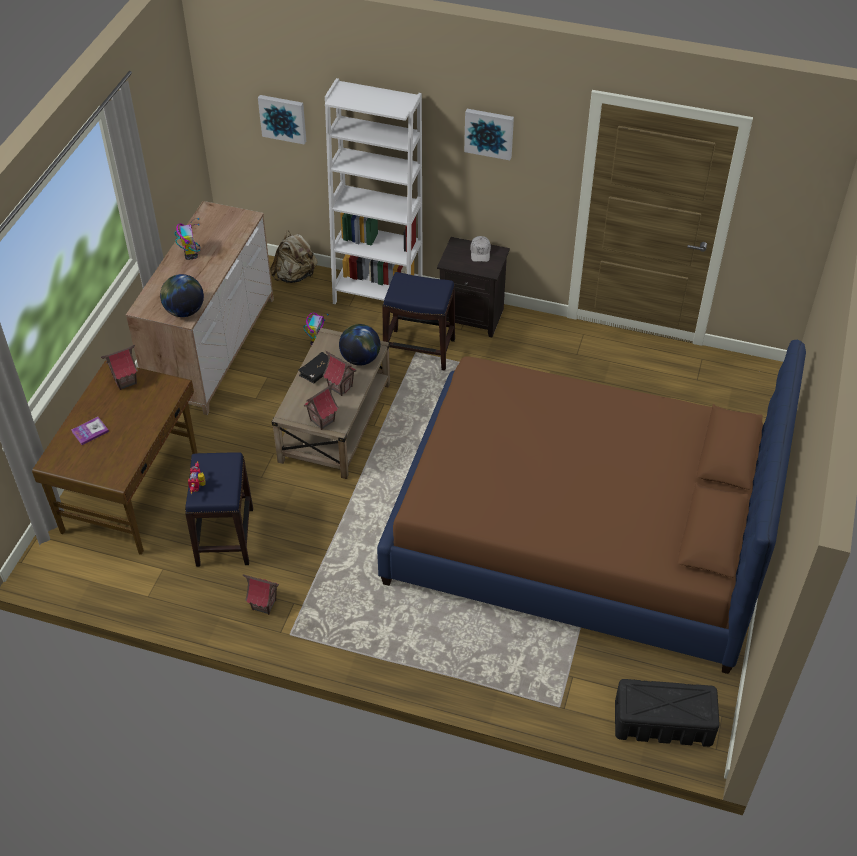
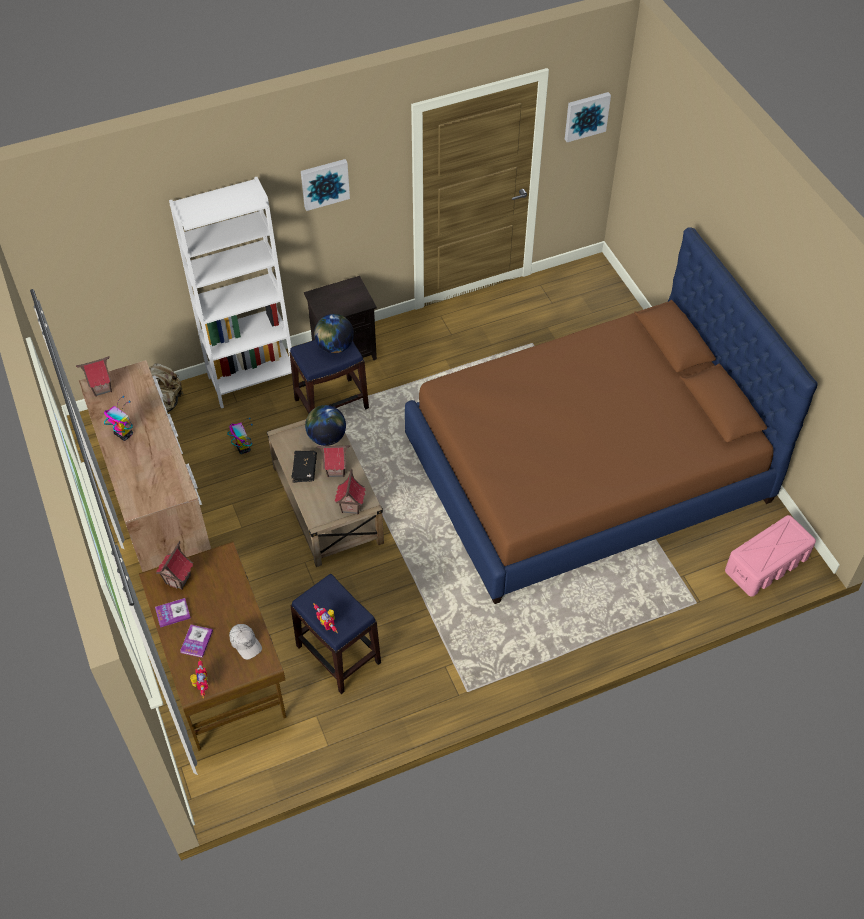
camera: 40 degrees left, 5 degrees up
globe [160,274,204,317] -> globe moved to [314,314,354,354]
toy house [243,574,279,615] -> toy house moved to [76,356,112,397]
picture [258,95,306,145] -> picture moved to [565,92,611,142]
white cap [470,236,491,262] -> white cap moved to [229,624,262,660]
black storage box [615,679,720,747] -> pink storage box [725,515,816,597]
none -> book [155,598,191,628]
none -> toy robot [190,658,208,698]

